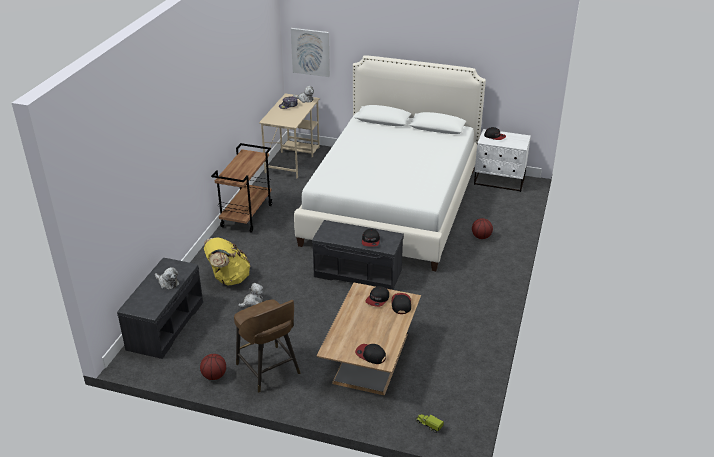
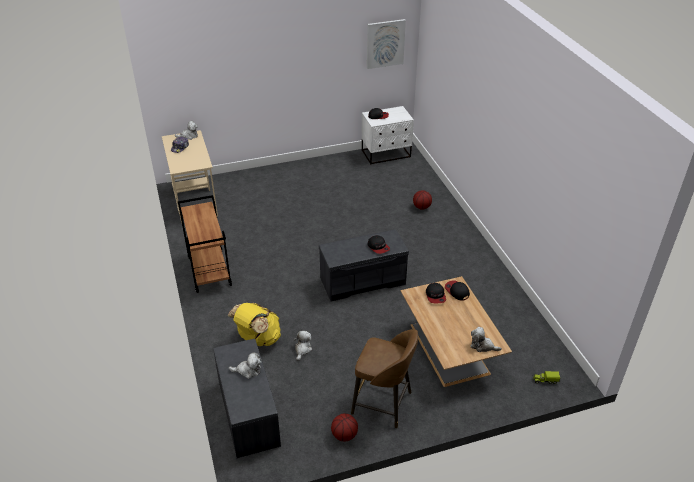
camera: 35 degrees left, 5 degrees up
picture [291,28,330,77] -> picture moved to [367,19,406,69]
white bed [294,55,486,271] -> none
cap [355,344,386,364] -> plush toy [471,327,502,352]

